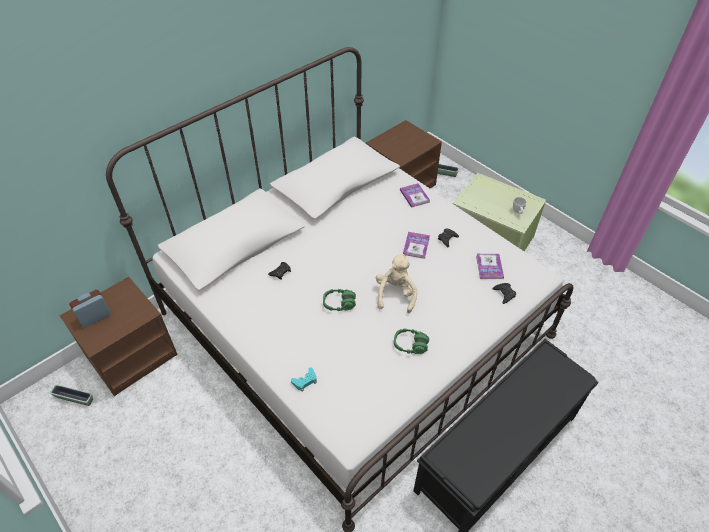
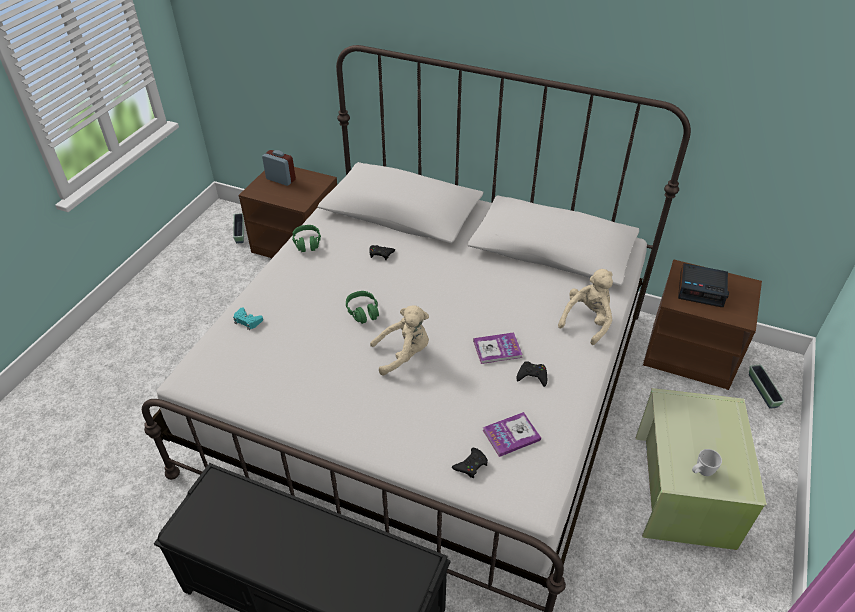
camera: 65 degrees right, 5 degrees down
green headphones [394,328,429,354] -> green headphones moved to [292,225,321,252]
book [400,183,430,208] -> beige plush toy [558,269,613,345]
none -> alarm clock [678,263,729,307]

